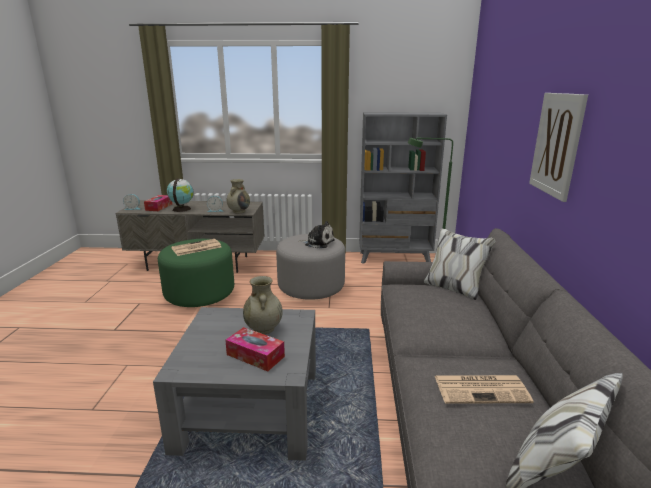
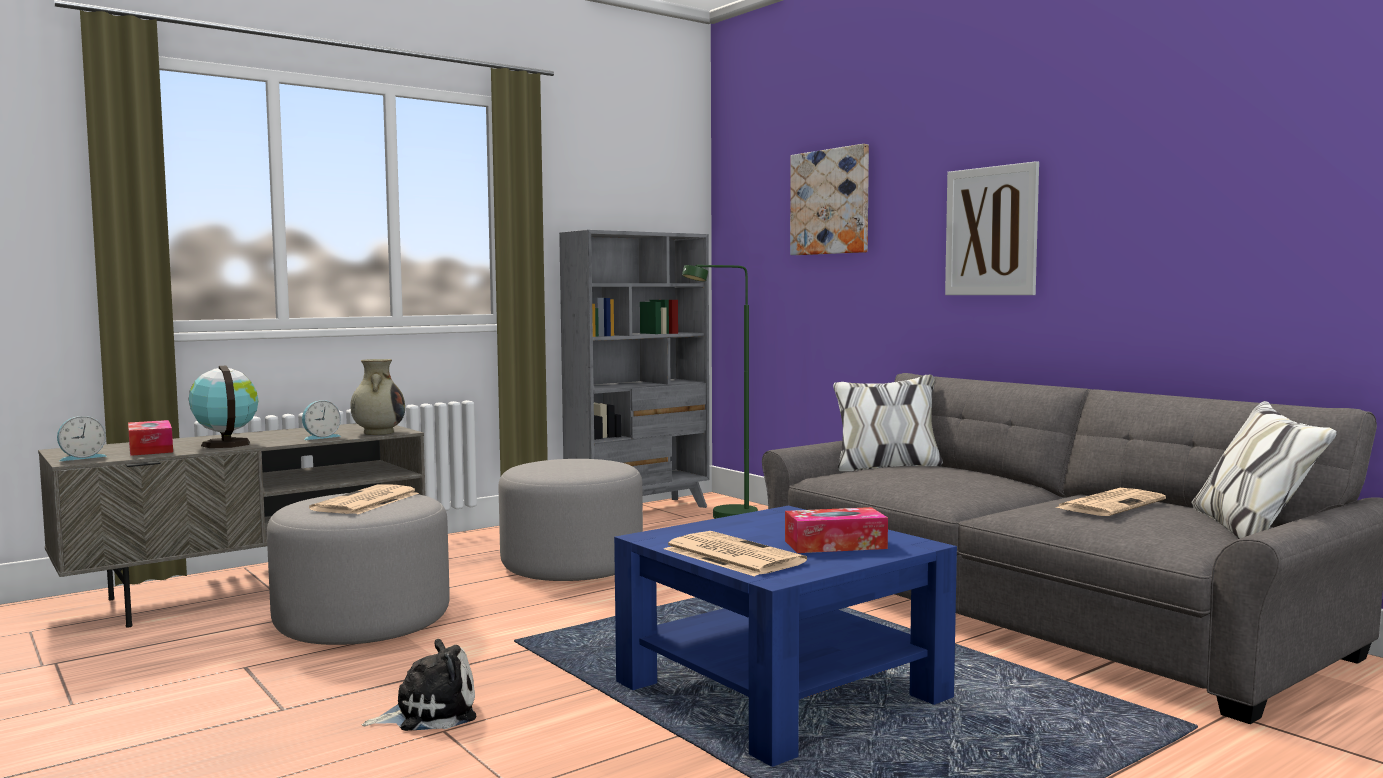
camera: 40 degrees left, 15 degrees down
grey coffee table [153,307,316,461] -> blue coffee table [614,506,957,767]
green ottoman [158,239,234,307] -> grey ottoman [267,493,450,645]
beige vase [243,276,282,334] -> none
plush toy [298,221,335,248] -> plush toy moved to [362,639,476,731]
none -> newspaper [664,531,807,577]
none -> picture [790,144,869,255]

